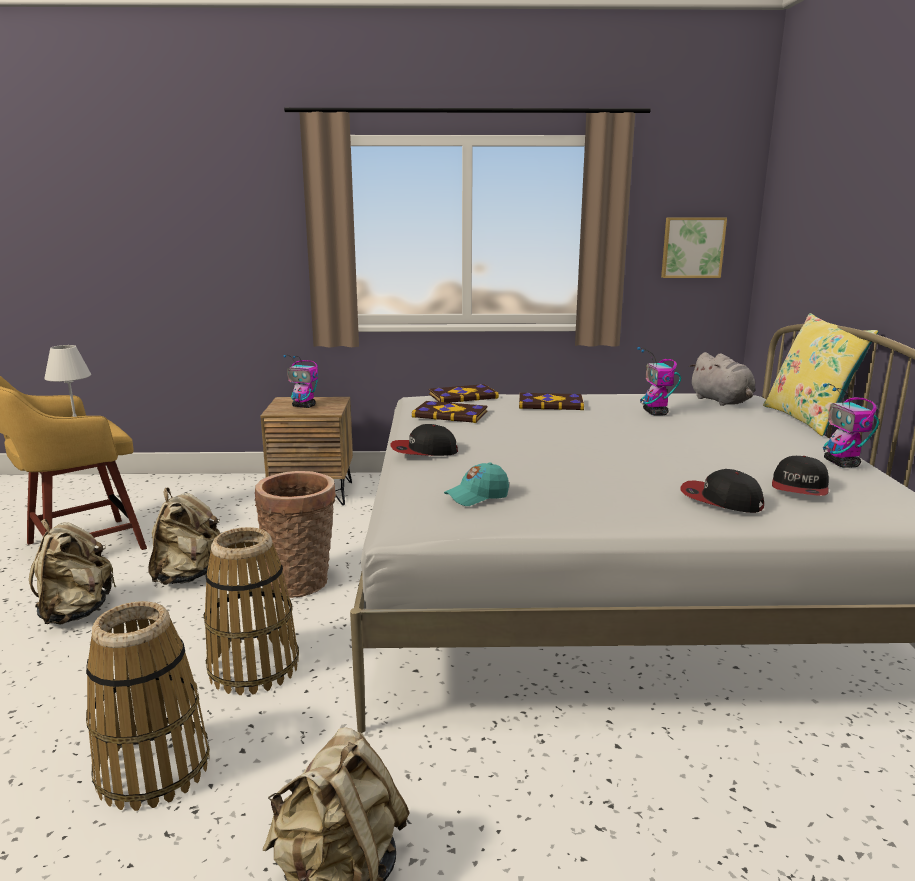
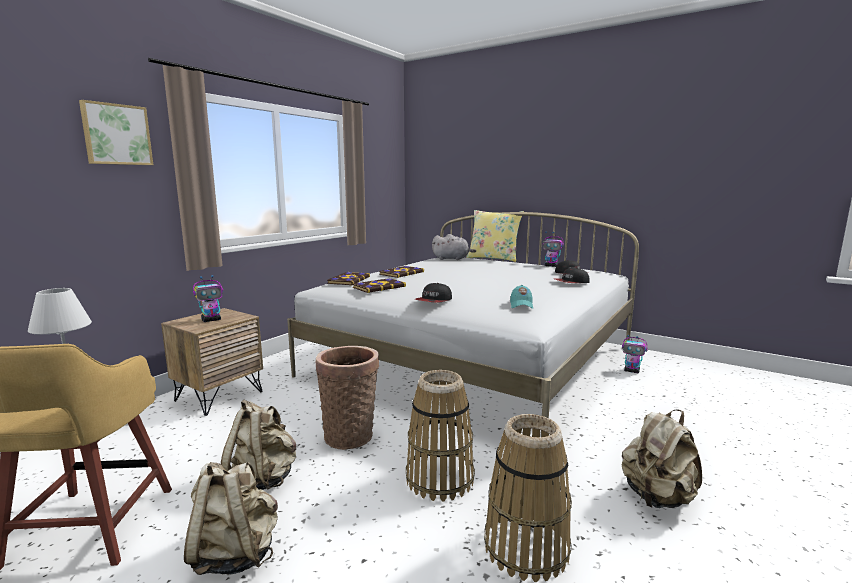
camera: 55 degrees left, 5 degrees down
toy robot [637,347,681,415] -> toy robot moved to [622,335,648,373]
picture [661,217,727,278] -> picture moved to [79,100,153,165]

